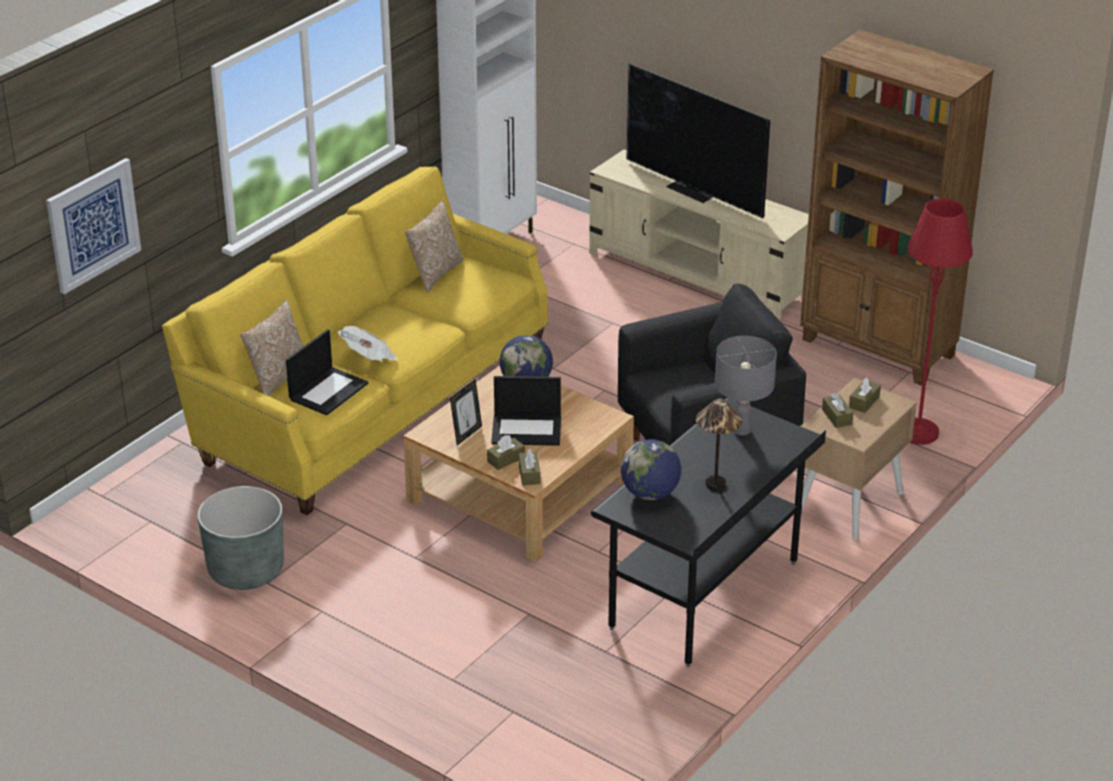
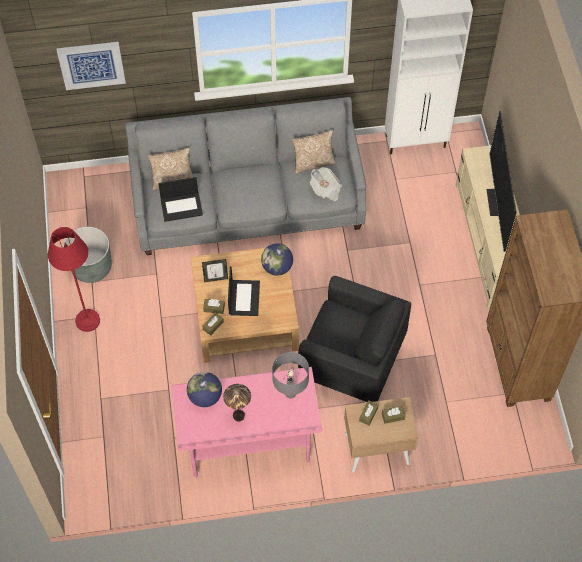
camera: 45 degrees right, 25 degrees up
yellow sofa [162,166,548,515] -> grey sofa [125,97,367,255]
newspaper [338,326,398,361] -> newspaper moved to [310,167,342,202]
laptop [491,376,561,446] -> laptop turned 135 degrees counterclockwise [228,266,260,316]
black desk [591,398,826,667] -> pink desk [171,367,323,477]
red floor lamp [908,198,973,445] -> red floor lamp moved to [47,227,100,332]

